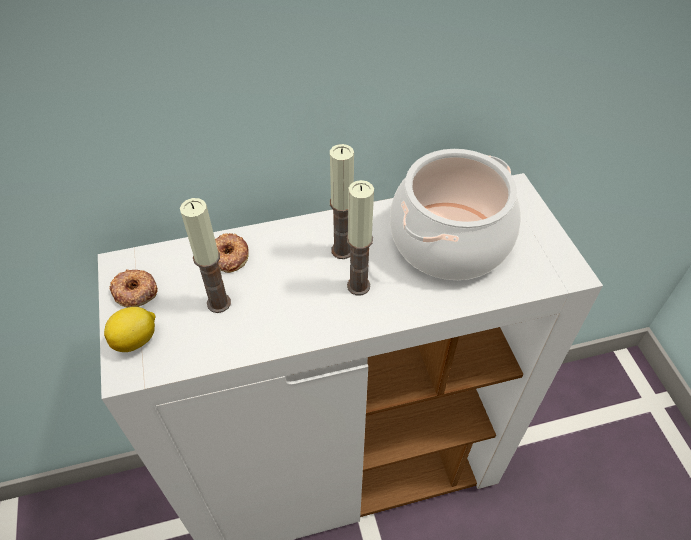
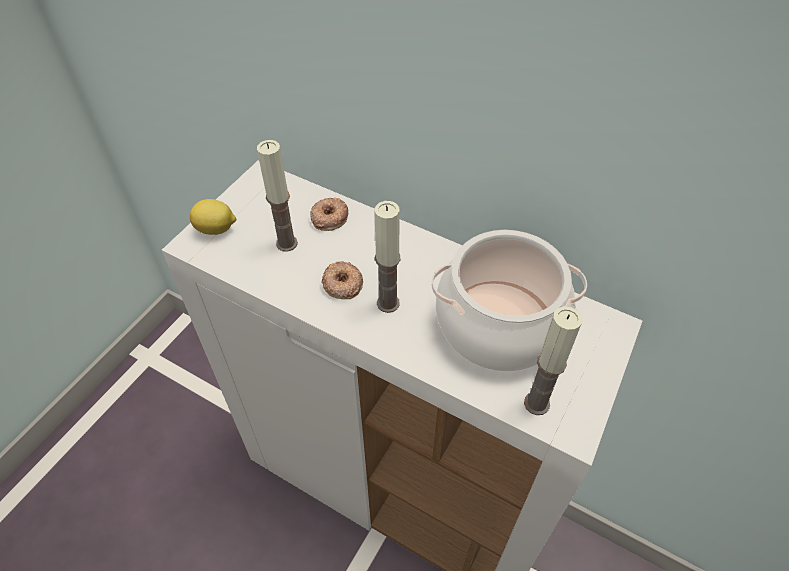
camera: 45 degrees right, 0 degrees up
donut [109,269,158,307] -> donut moved to [321,261,363,299]
candle [330,144,354,259] -> candle moved to [524,306,583,415]

